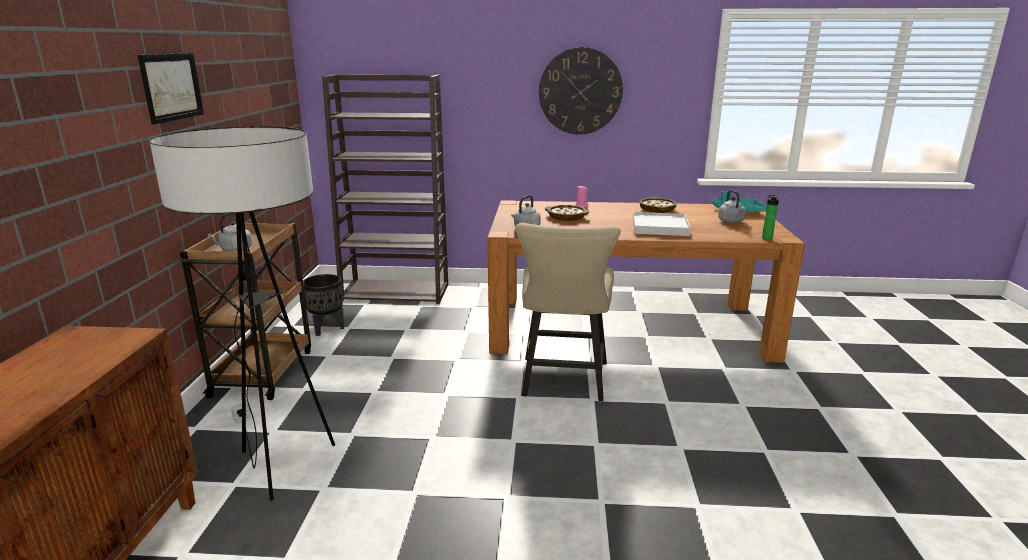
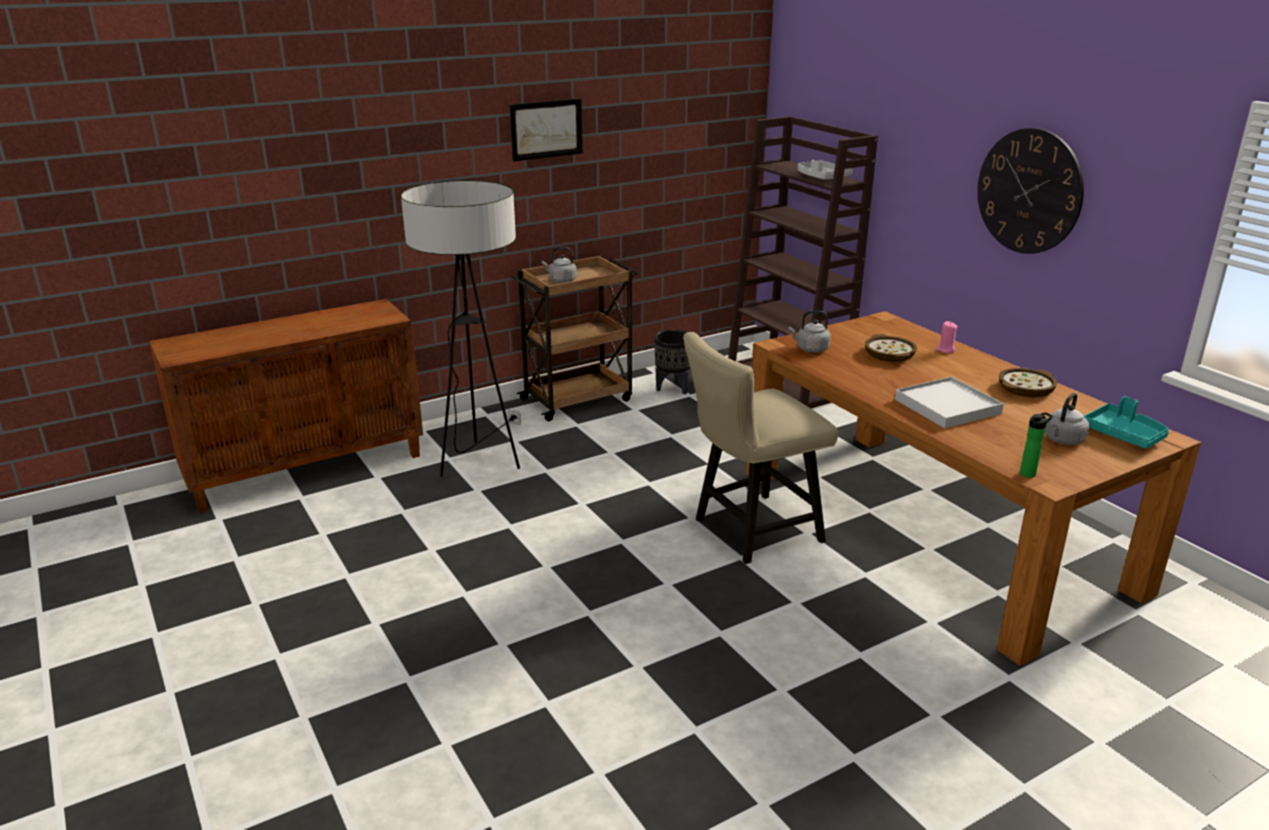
camera: 55 degrees right, 5 degrees up
none -> grey tray [798,160,852,179]

